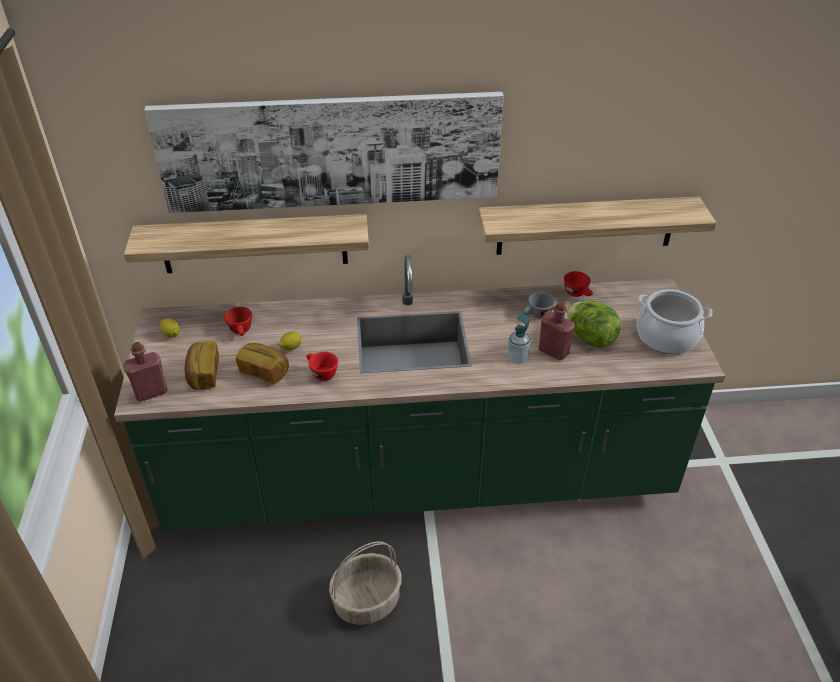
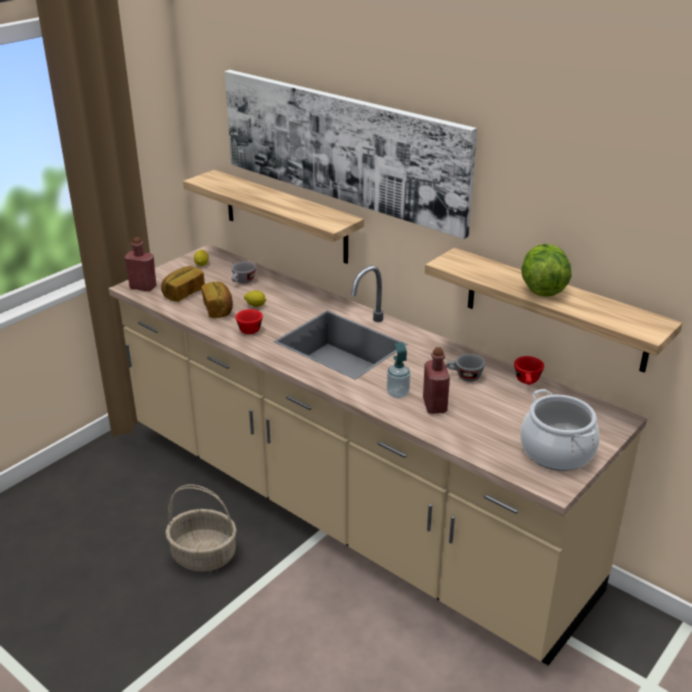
camera: 45 degrees right, 10 degrees down
green counter [114,255,725,531] -> beige counter [108,244,647,666]
red cup [224,307,252,336] -> grey cup [231,261,256,284]
lettuce [567,301,621,348] -> lettuce moved to [521,244,571,297]

